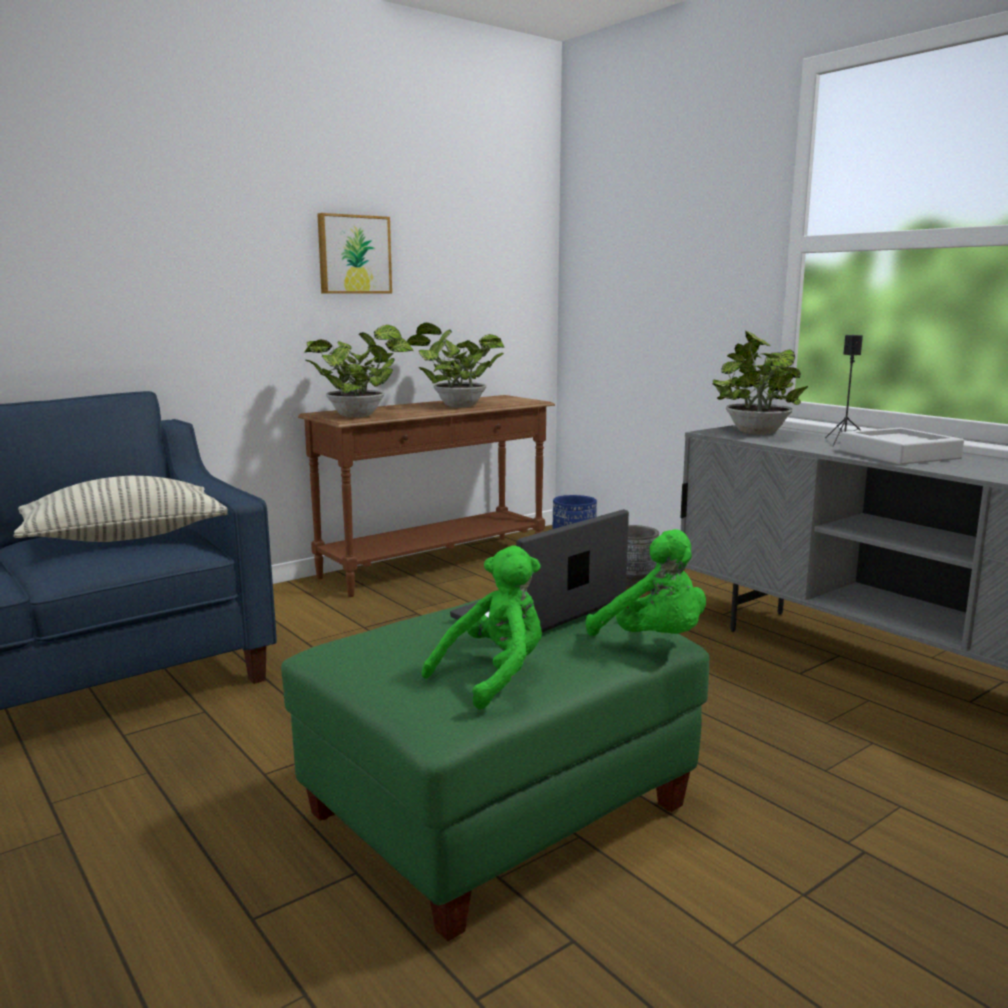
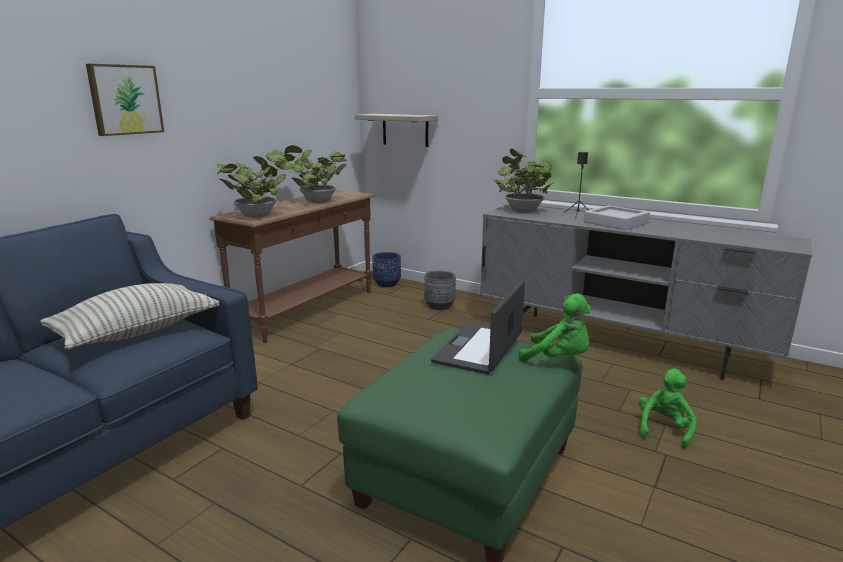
camera: 20 degrees left, 5 degrees up
picture [317,213,392,294] -> picture moved to [86,64,164,136]
green plush toy [422,546,542,710] -> green plush toy moved to [638,368,697,449]
none -> shelf [355,114,438,147]

